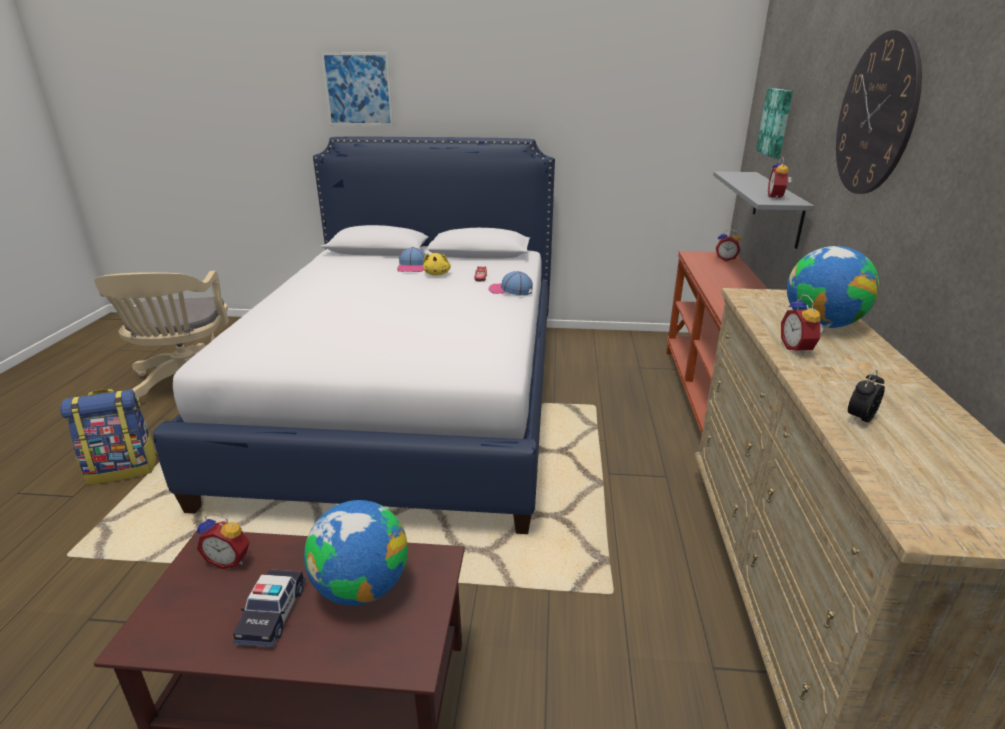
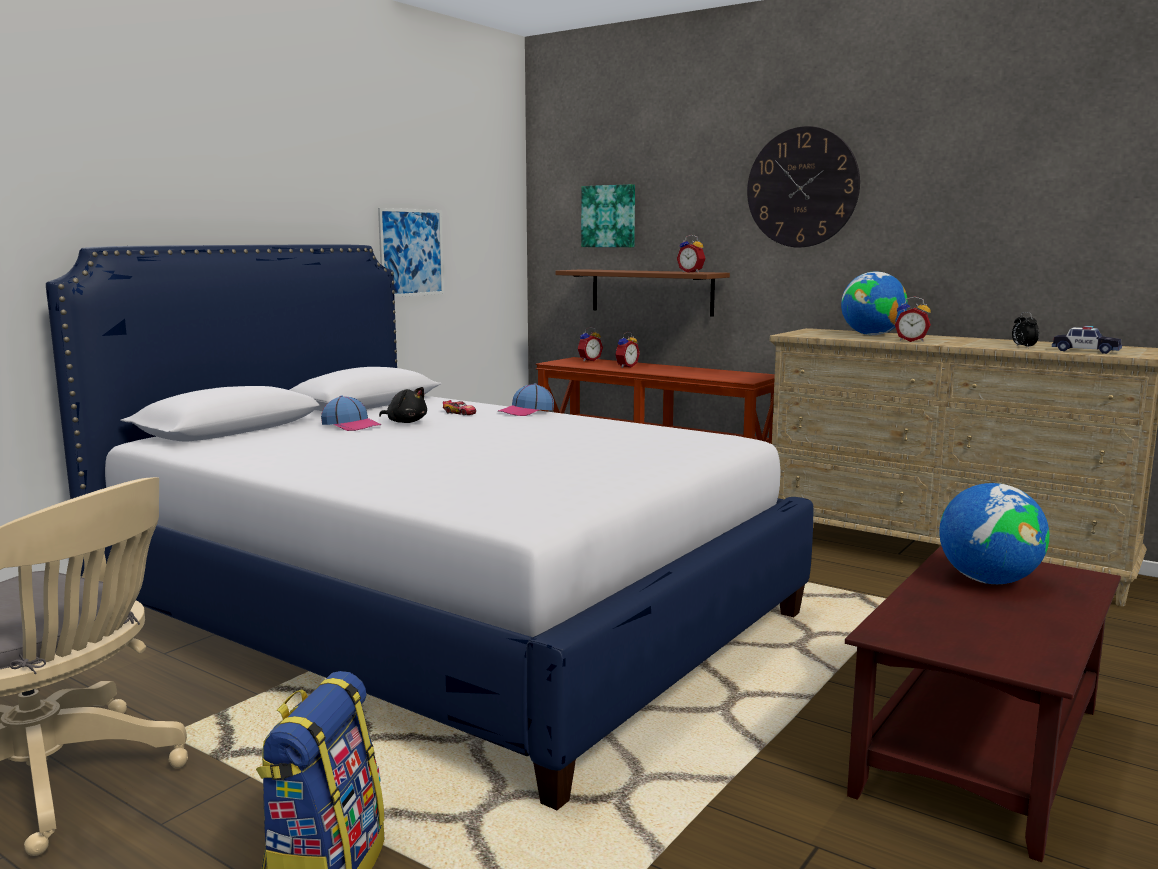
camera: 60 degrees left, 15 degrees down
alarm clock [197,515,250,569] -> alarm clock moved to [615,332,640,368]
toy car [233,569,306,647] -> toy car moved to [1052,326,1122,354]
picture [321,53,393,126] -> picture moved to [378,208,444,297]
yellow plush toy [423,253,451,276] -> black plush toy [379,387,427,423]
grey shelf [713,171,814,249] -> brown shelf [556,269,730,316]

